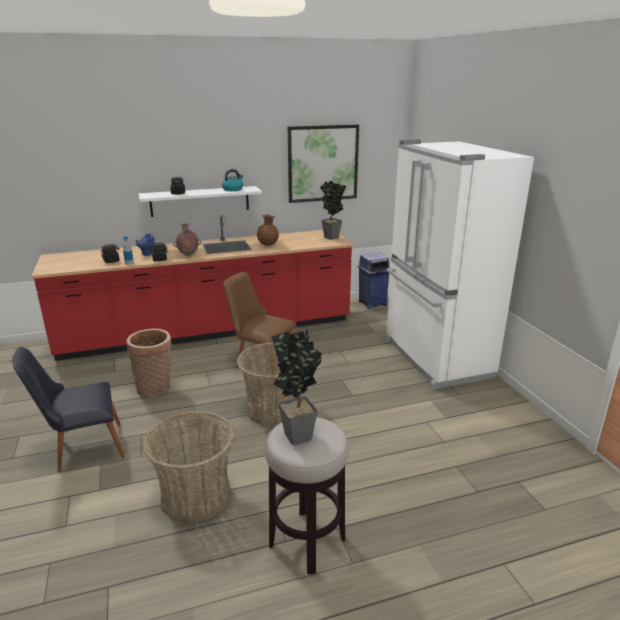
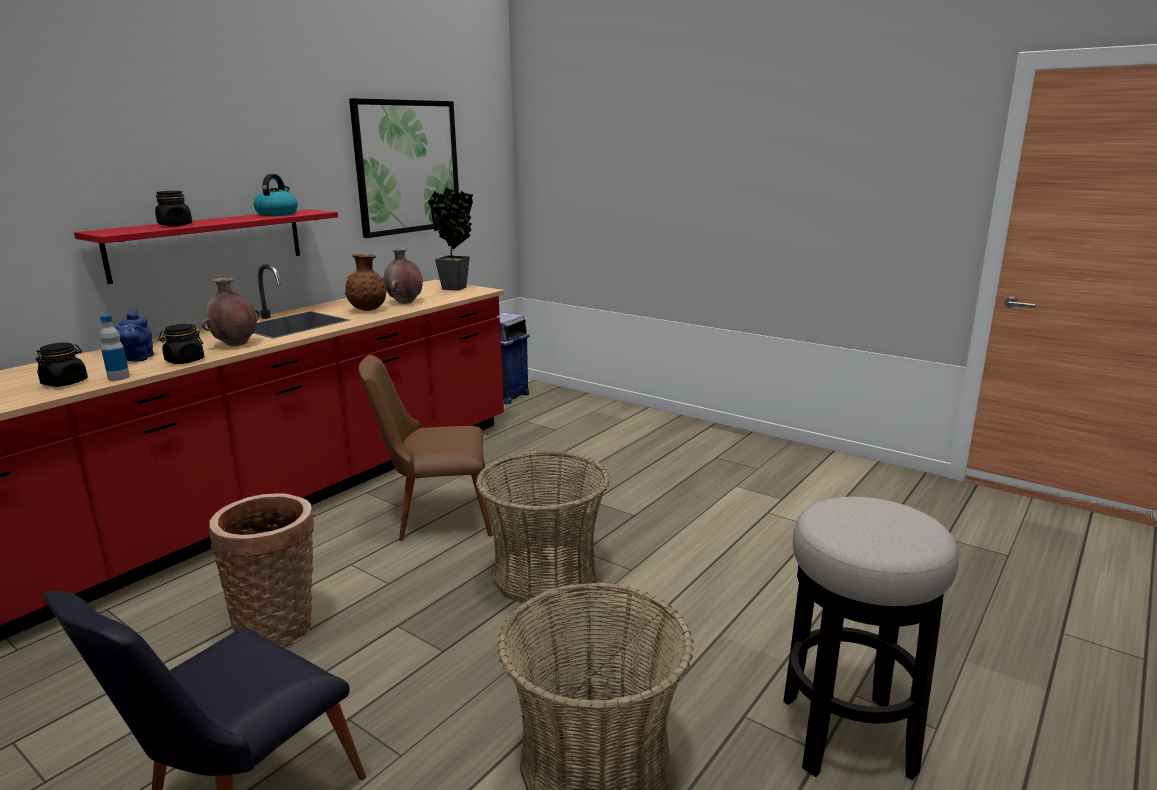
camera: 35 degrees left, 5 degrees down
white shelf [139,186,262,217] -> red shelf [74,209,338,284]
potted plant [271,329,322,445] -> none
white fridge [384,140,534,390] -> none
none -> brown vase [383,248,423,304]

